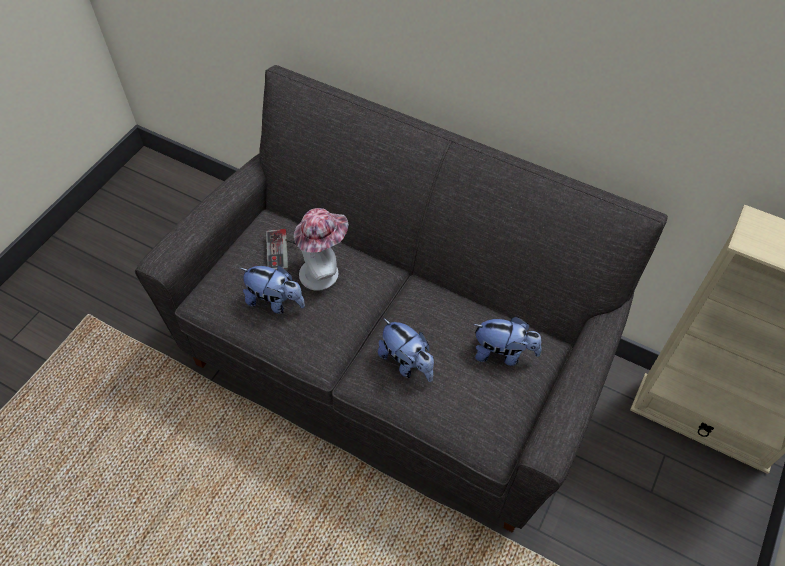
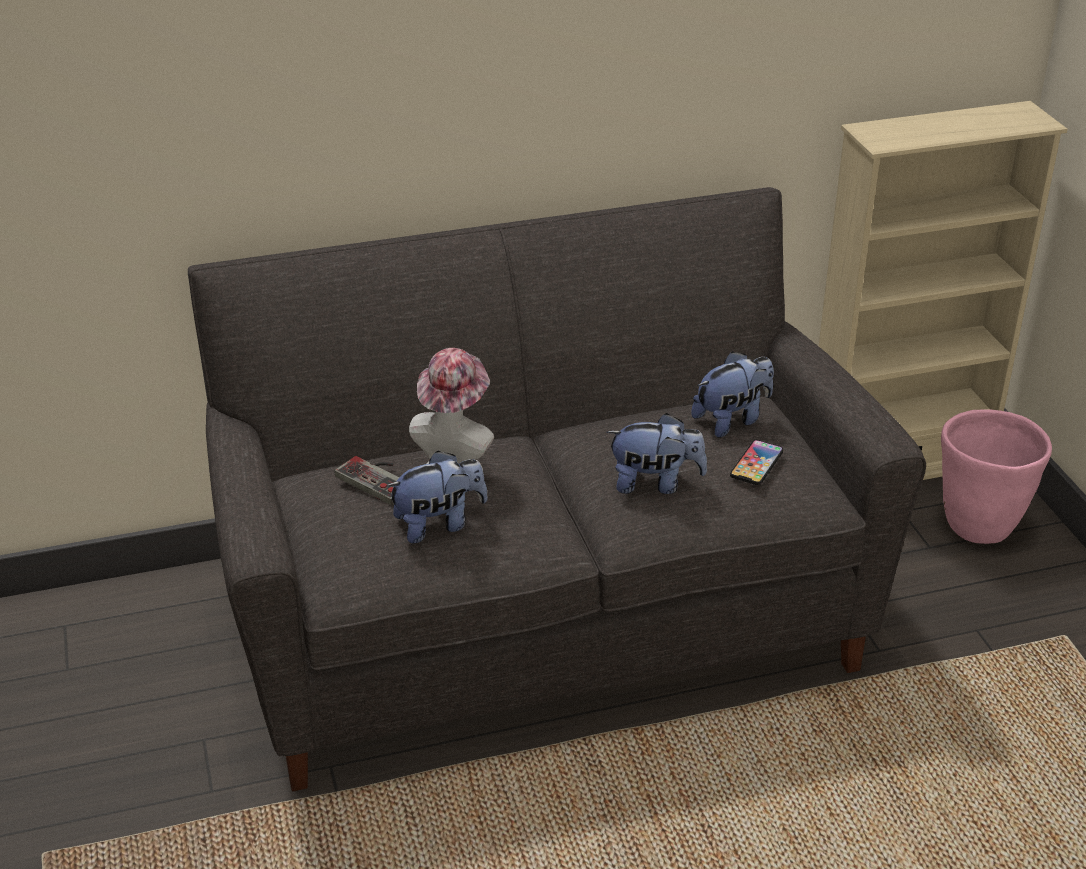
camera: 45 degrees left, 20 degrees down
none -> phone [730,440,783,485]
none -> pink planter [941,409,1052,544]

